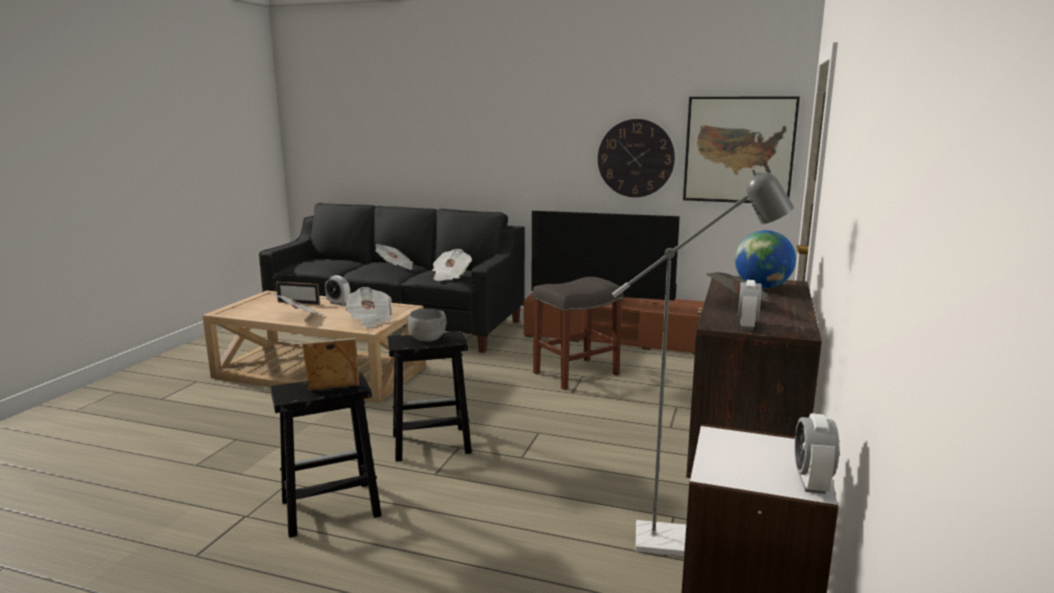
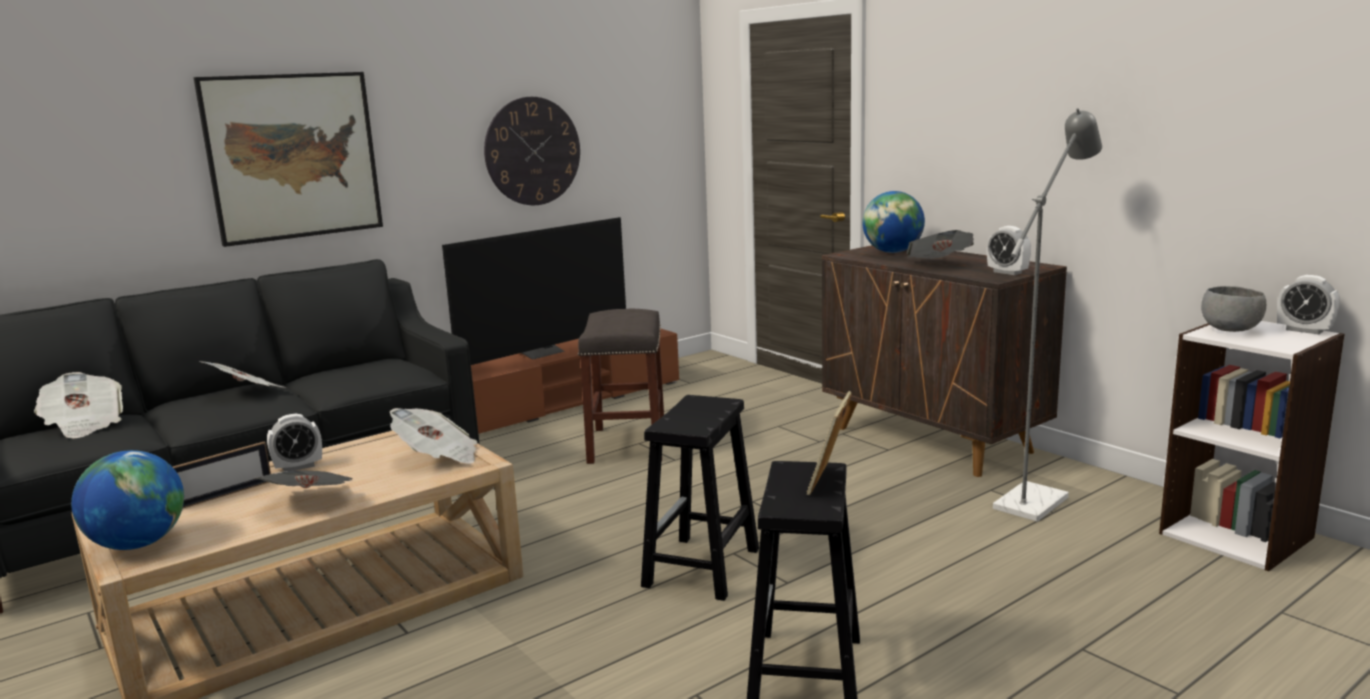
camera: 55 degrees left, 0 degrees up
grey bowl [407,309,446,342] -> grey bowl moved to [1201,286,1266,332]
newspaper [432,249,472,281] -> newspaper moved to [34,372,123,439]
picture [683,97,800,203] -> picture moved to [194,72,383,247]
none -> globe [71,450,184,550]

